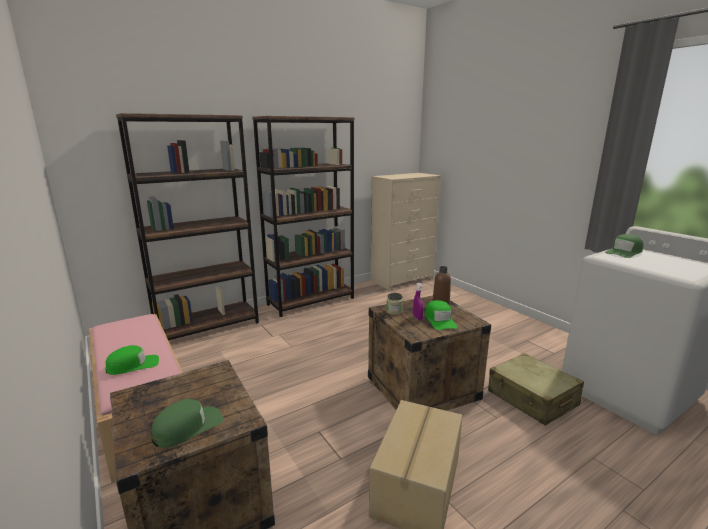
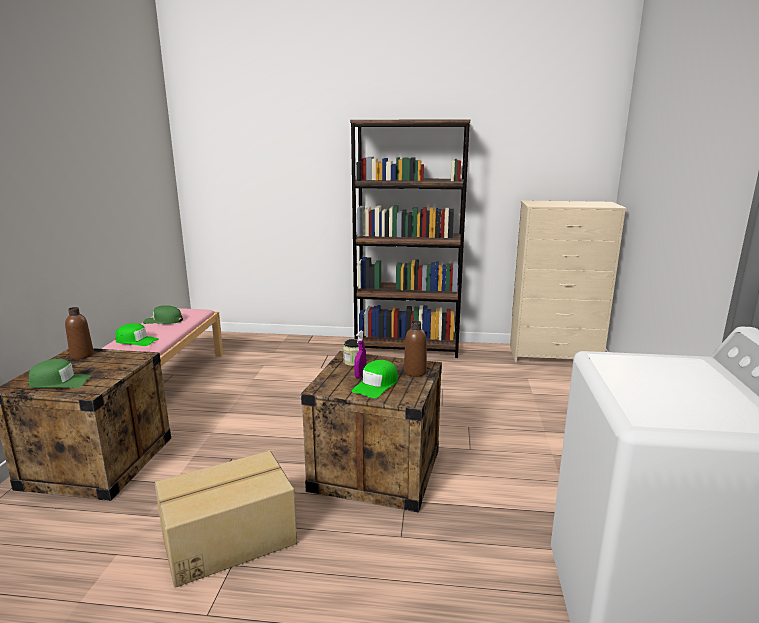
camera: 40 degrees right, 0 degrees up
brown bookcase [116,113,259,340] -> none
beige suitcase [488,353,584,426] -> none
green cap [605,234,643,258] -> green cap moved to [143,305,183,324]
none -> brown bottle [65,307,94,359]

